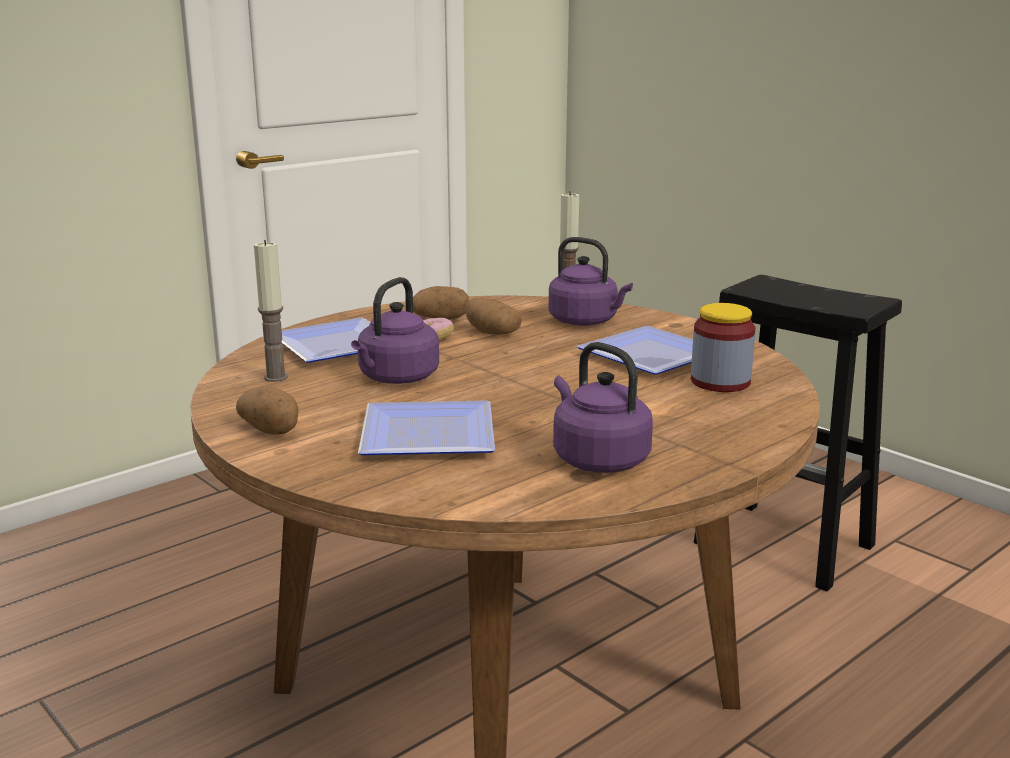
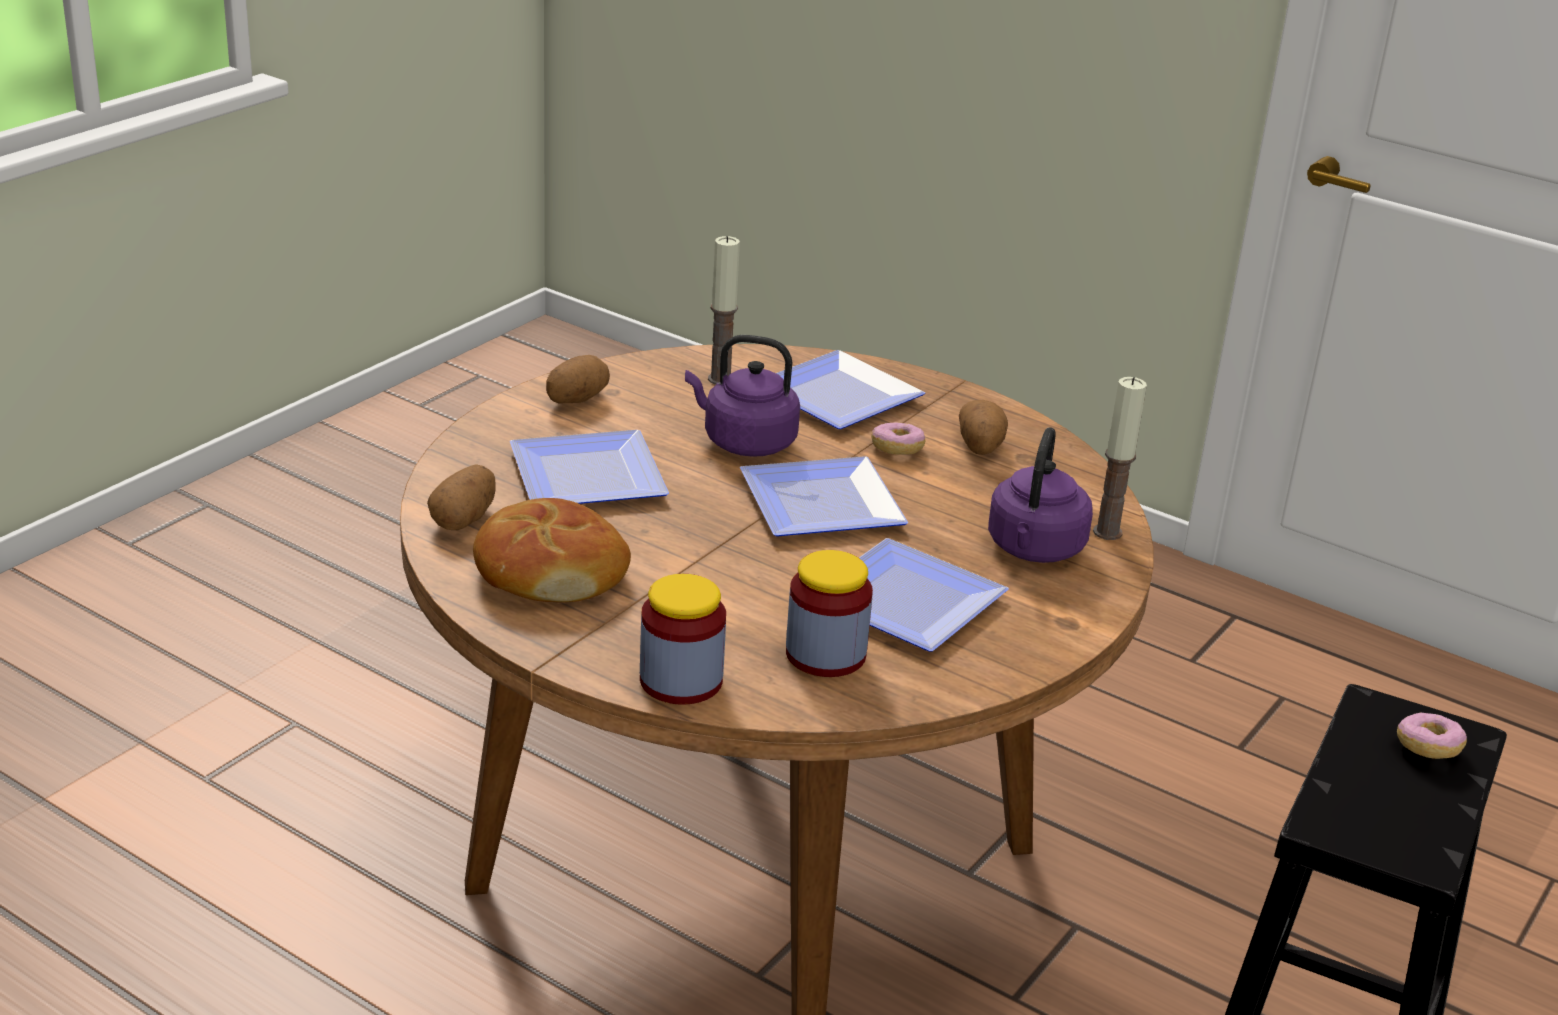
camera: 75 degrees right, 10 degrees up
potato [466,298,522,335] -> potato moved to [427,464,495,530]
purple kettle [553,342,653,473] -> bread [473,498,631,602]
none -> jar [640,574,726,705]
none -> plate [740,456,908,537]
none -> donut [1397,713,1467,759]

